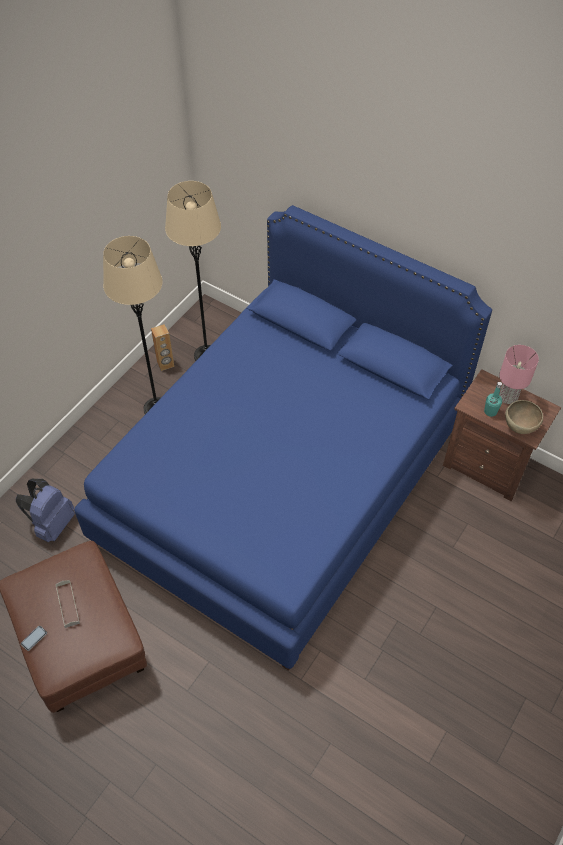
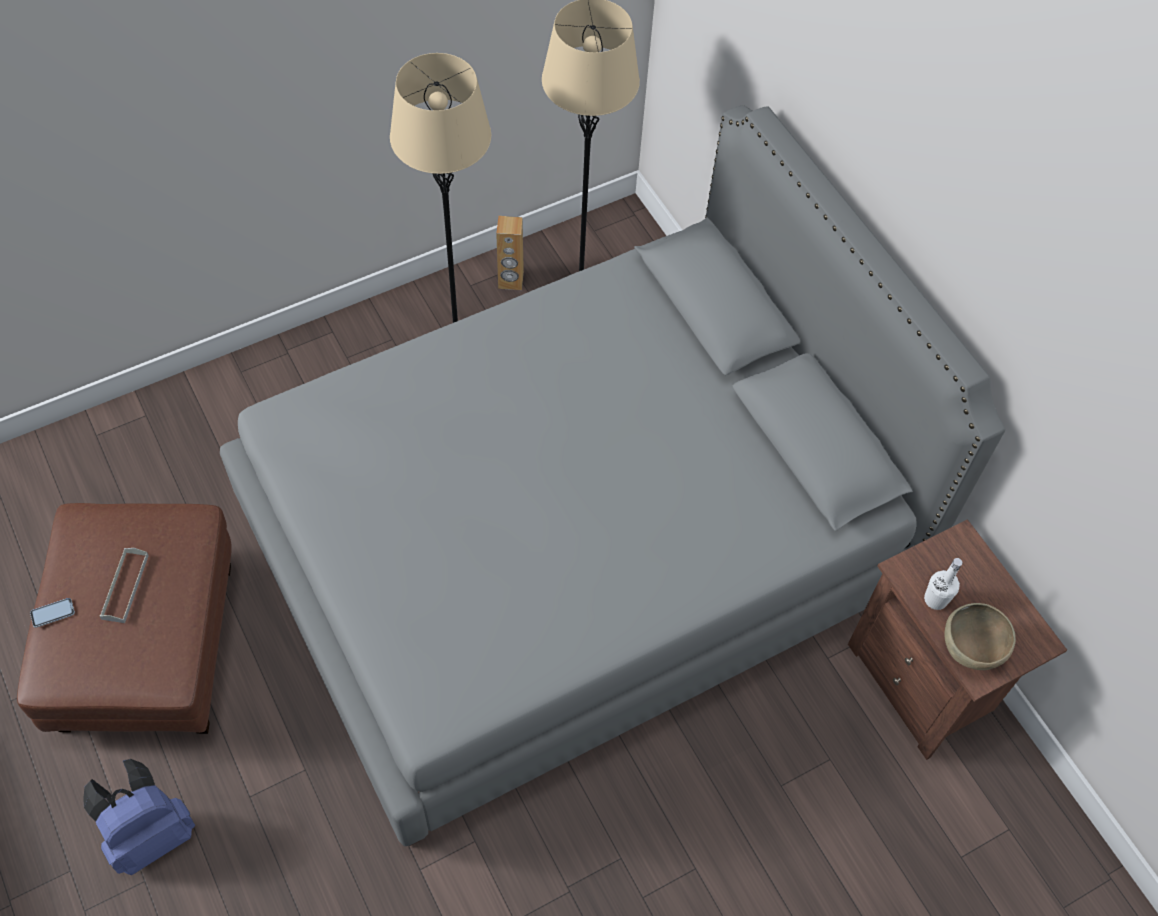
camera: 25 degrees right, 5 degrees up
blue backpack [16,479,75,542] -> blue backpack moved to [83,759,195,875]
blue bed [74,205,492,671] -> grey bed [220,105,1006,846]
turquoise bottle [484,382,502,417] -> white bottle [924,558,962,610]
pink table lamp [499,345,539,404] -> none

